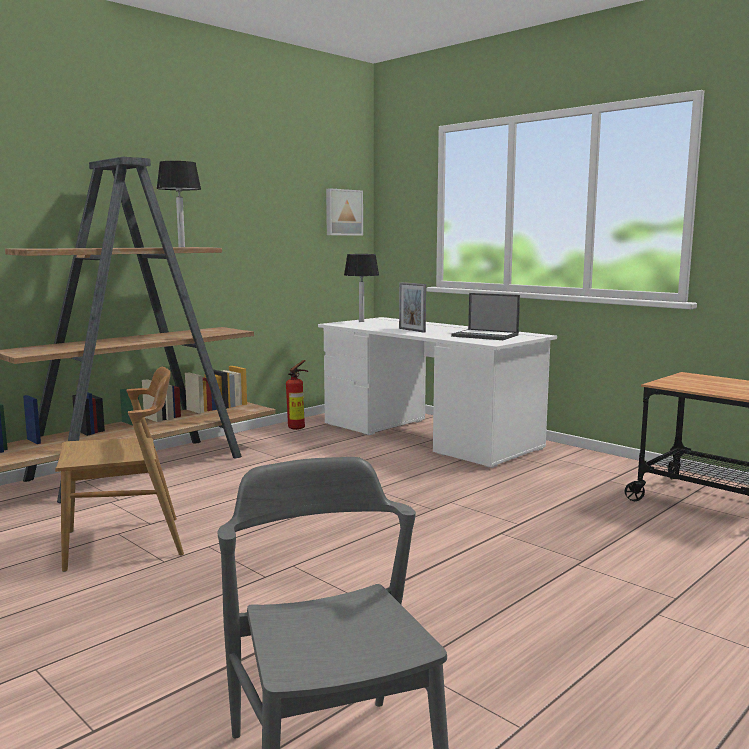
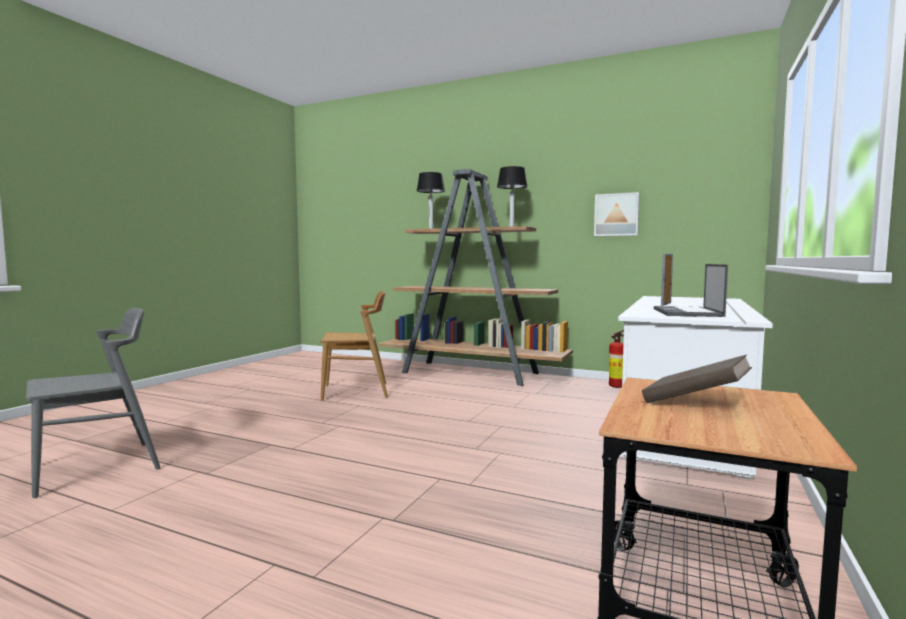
camera: 70 degrees right, 5 degrees down
brown chair [55,367,184,572] -> brown chair turned 60 degrees counterclockwise [320,291,388,401]
picture [326,188,363,235] -> picture moved to [594,192,639,236]
table lamp [344,254,379,322] -> table lamp moved to [417,172,445,229]
none -> brown book [642,355,752,403]

